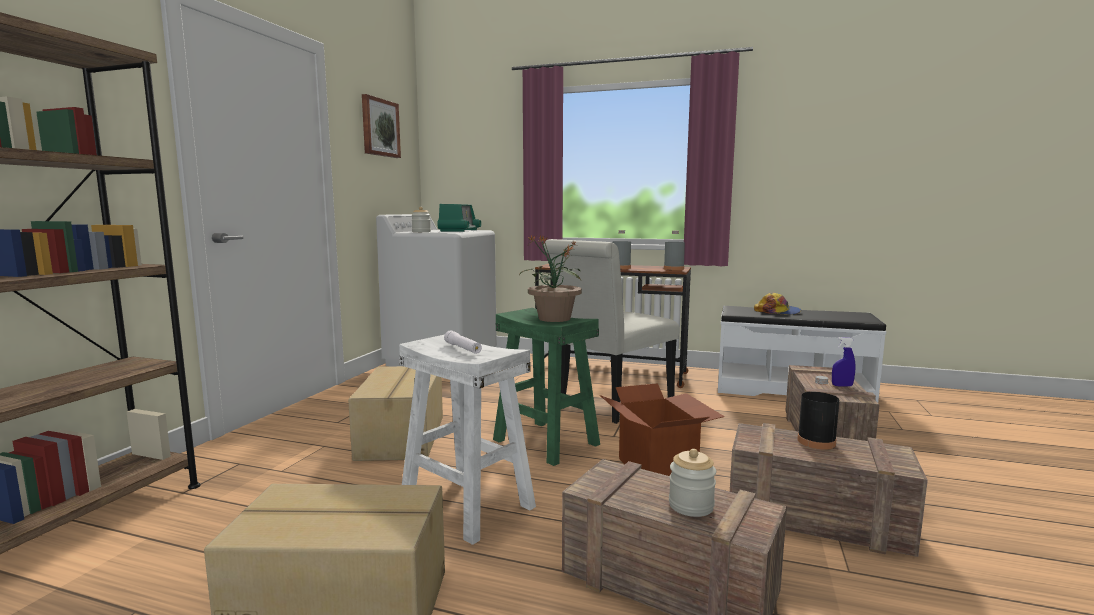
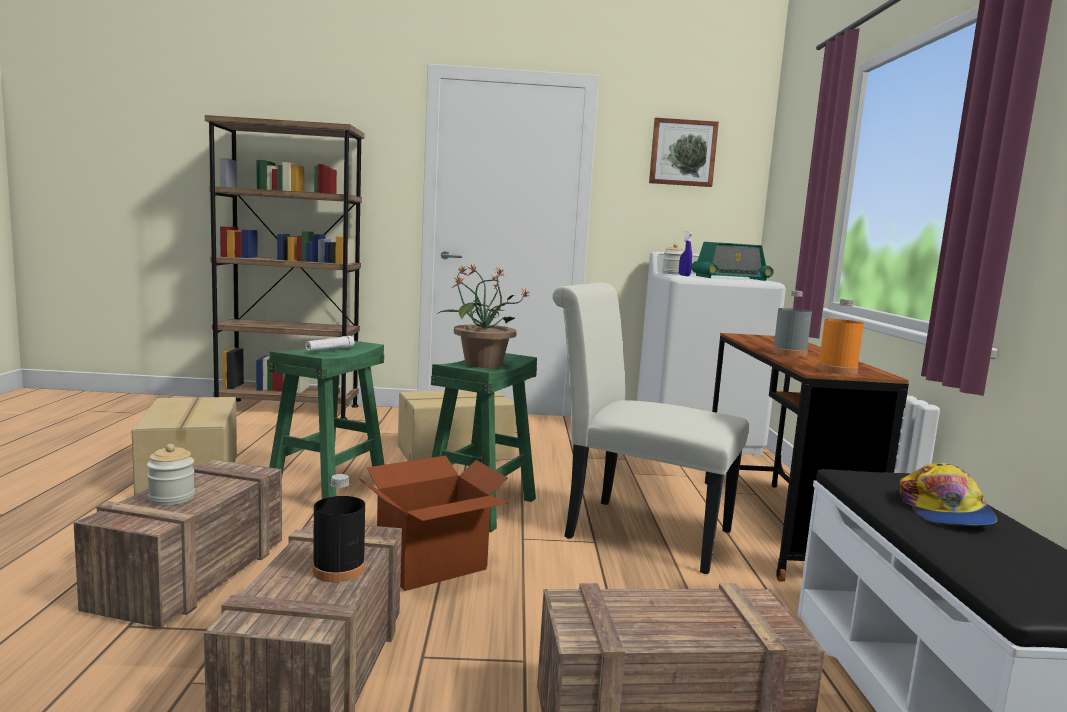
camera: 70 degrees right, 0 degrees up
white stool [399,334,536,545] -> green stool [269,341,384,499]
grey bottle [664,231,685,270] -> orange bottle [817,299,864,375]
blue spray bottle [832,337,856,387] -> blue spray bottle moved to [679,232,692,276]

